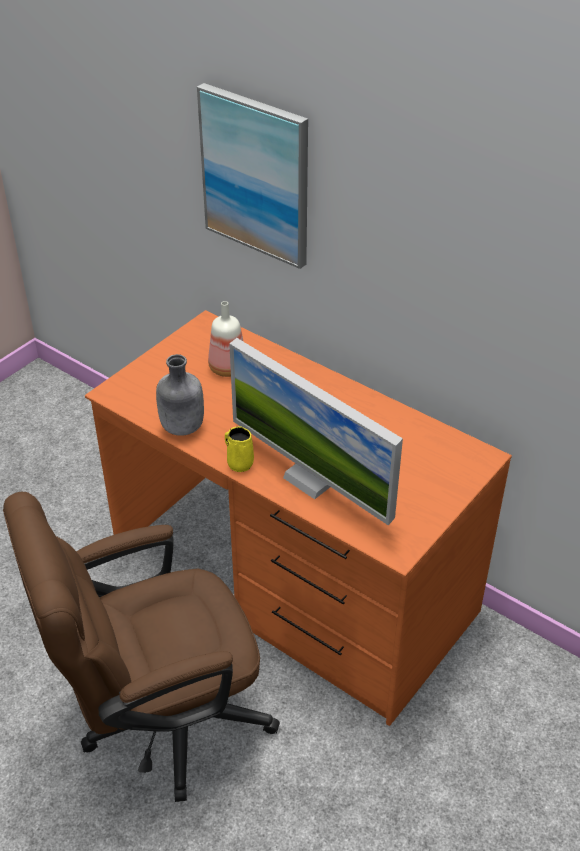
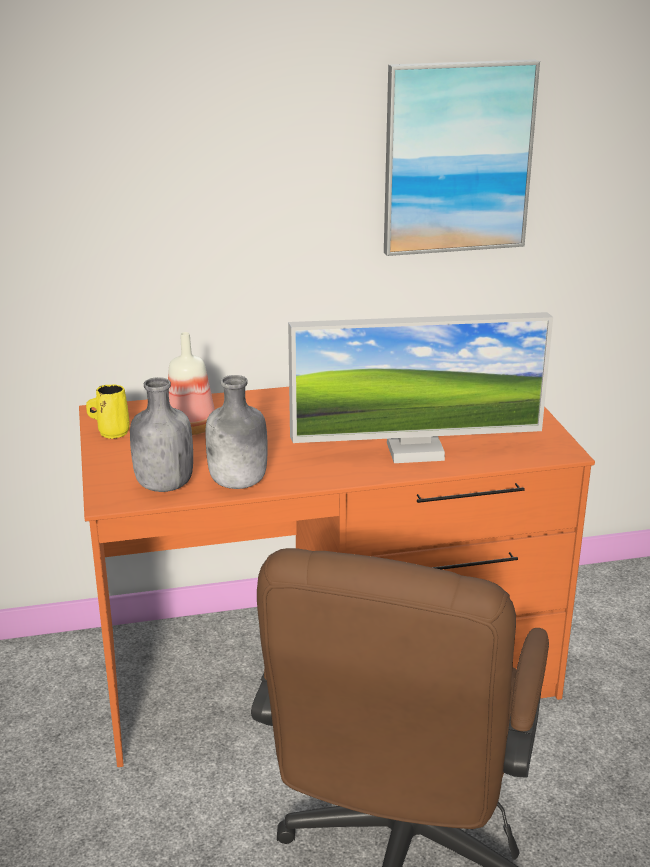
camera: 50 degrees left, 15 degrees down
picture [197,83,308,269] -> picture moved to [384,59,540,256]
yellow mug [225,426,254,472] -> yellow mug moved to [86,384,130,439]
none -> grey bottle [130,377,193,492]

